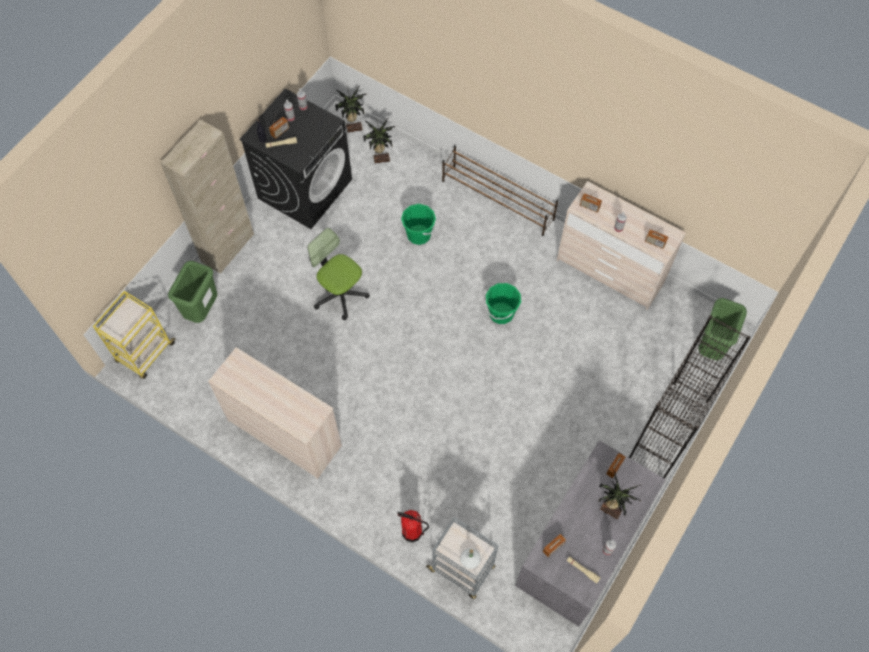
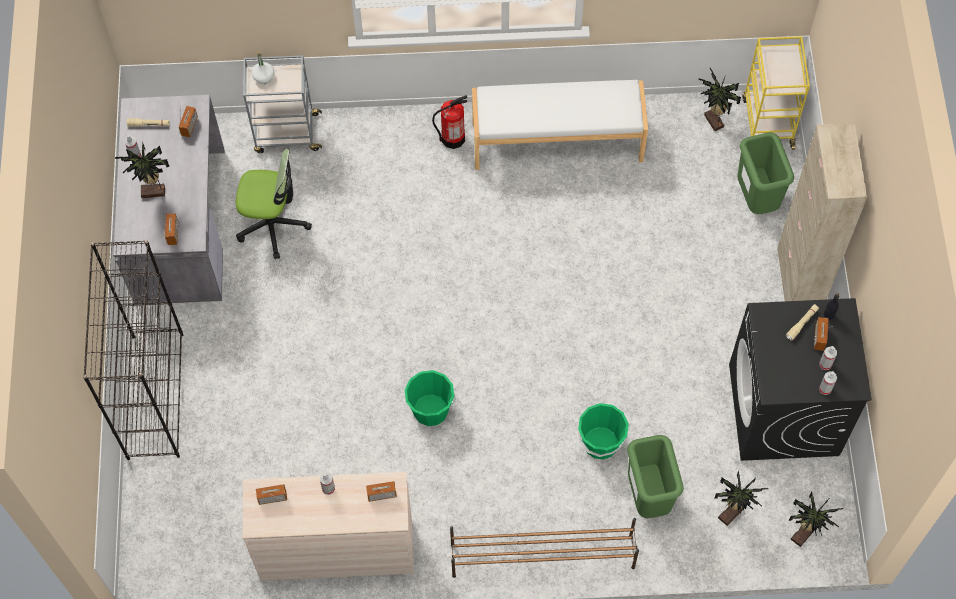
camera: 145 degrees right, 0 degrees up
beige dresser [208,347,342,479] -> white bench [472,80,648,170]
office chair [308,228,370,320] -> office chair moved to [236,149,312,259]
fire extinguisher [397,510,429,542] -> fire extinguisher moved to [432,95,467,149]
green trash can [698,298,747,360] -> green trash can moved to [627,435,684,518]
none -> potted plant [699,68,741,131]

